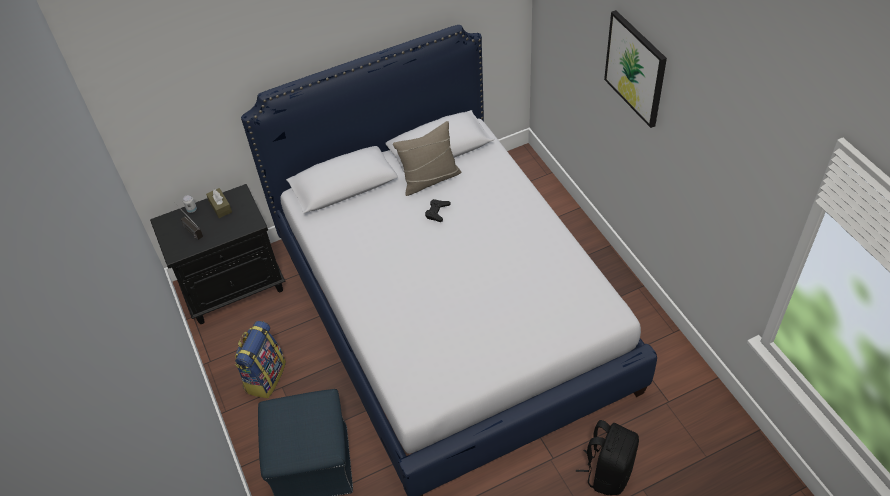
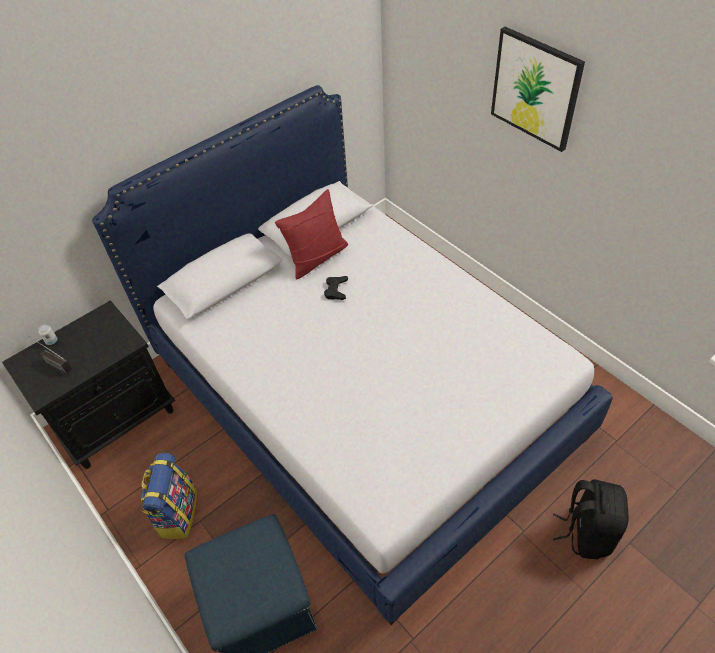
camera: 15 degrees left, 0 degrees up
brown tissue box [206,188,232,218] -> none
beige pillow [393,121,461,196] -> red pillow [275,189,348,280]

